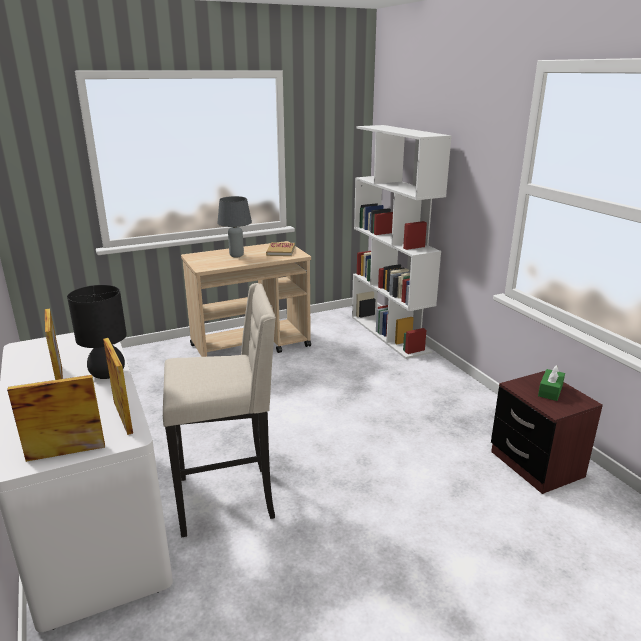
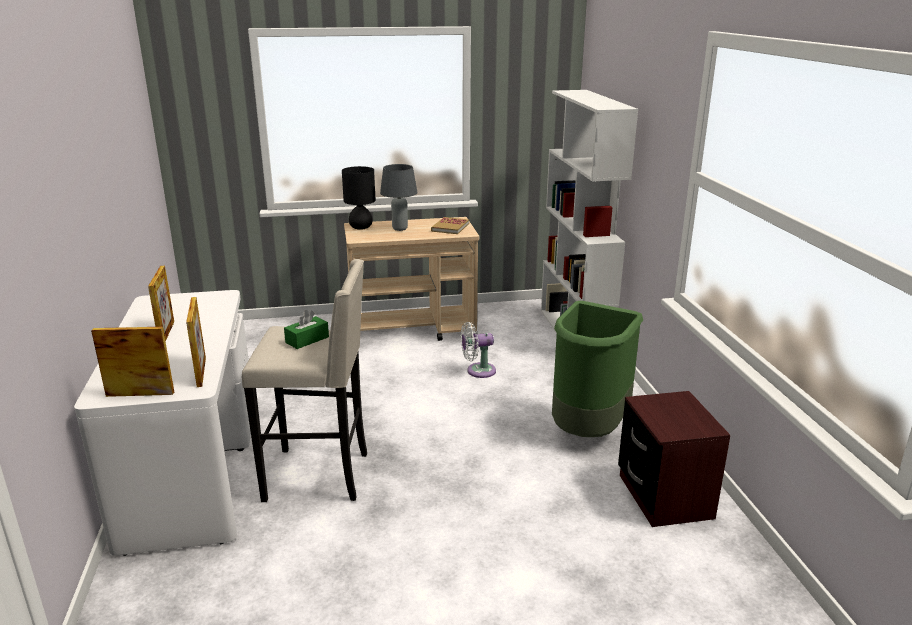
camera: 15 degrees right, 0 degrees up
black table lamp [67,285,127,379] -> black table lamp moved to [342,166,376,230]
green tissue box [538,365,565,401] -> green tissue box moved to [284,310,329,349]
none -> white fan [461,322,496,378]
none -> green trash can [552,301,643,437]

